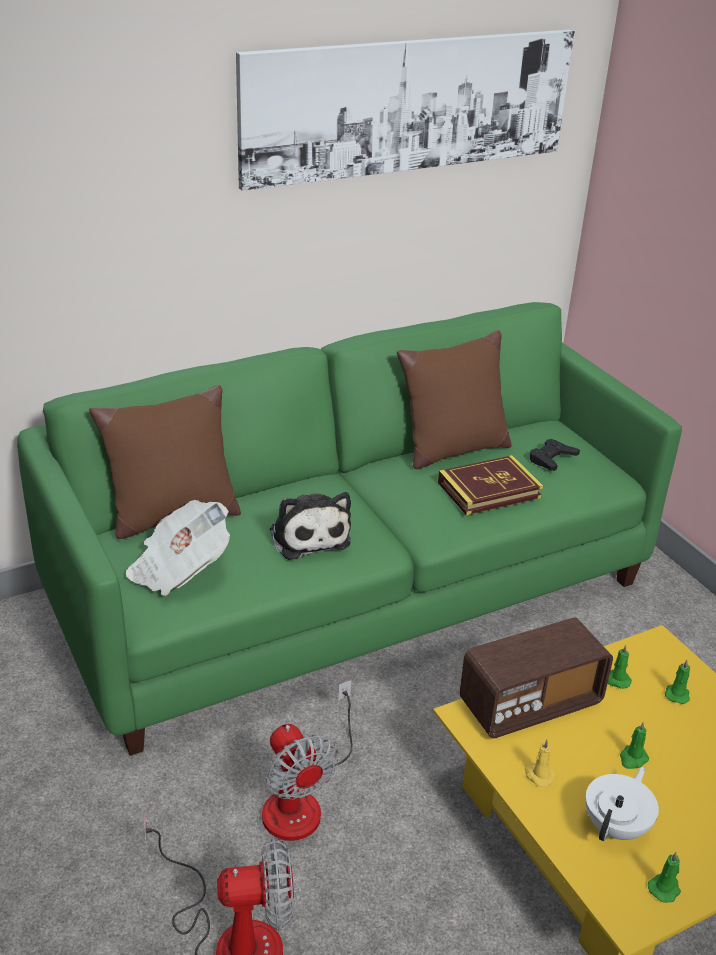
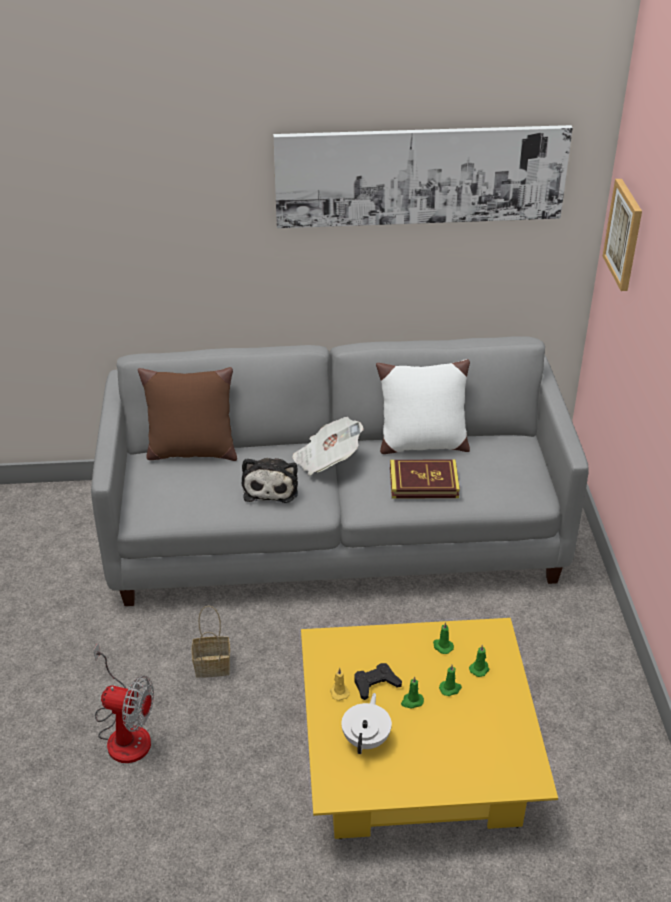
camera: 25 degrees right, 5 degrees up
green sofa [17,302,682,756] -> grey sofa [91,336,589,606]
newspaper [126,500,230,596] -> newspaper moved to [292,417,364,475]
fan [262,680,353,841] -> basket [192,606,230,677]
brown pillow [397,330,512,469] -> white pillow [376,359,470,454]
radio [459,618,613,739] -> none
black game controller [530,439,580,471] -> black game controller moved to [354,663,402,700]
white teapot [585,767,659,841] -> white teapot turned 45 degrees counterclockwise [341,693,392,754]
green candle [648,852,681,903] -> green candle moved to [439,665,462,696]
none -> picture [603,179,642,291]

